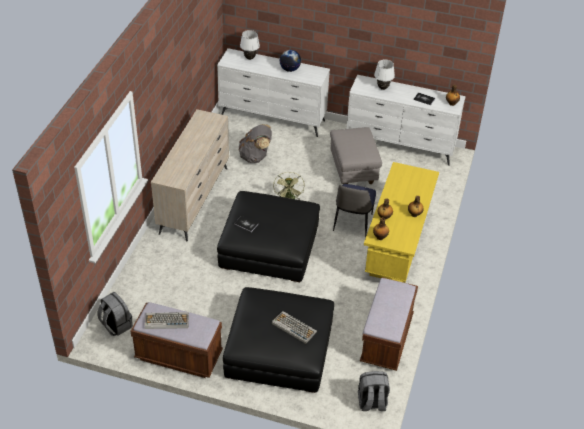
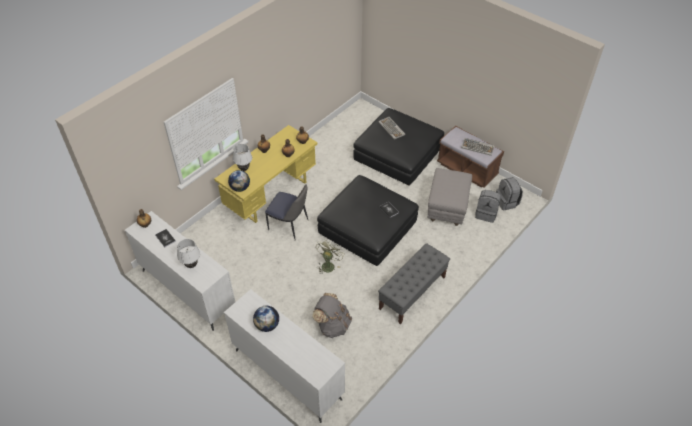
camera: 155 degrees left, 5 degrees up
beige dresser [151,109,229,241] -> grey bench [378,243,450,325]
white table lamp [240,30,260,60] -> white table lamp moved to [233,144,252,171]
grey ottoman [330,127,382,184] -> grey ottoman moved to [427,168,472,226]
chair [333,184,376,238] -> chair turned 75 degrees clockwise [265,185,308,241]
grey backpack [358,371,390,411] -> grey backpack moved to [475,190,501,223]
brown bench [360,277,418,371] -> none
none -> globe [228,170,250,192]

